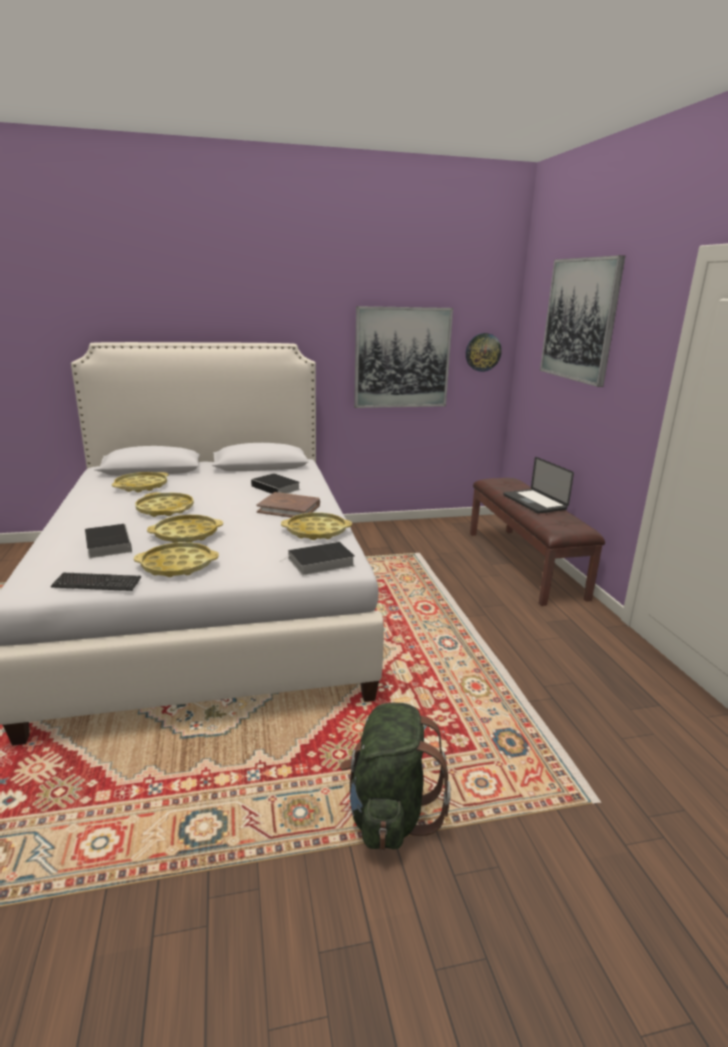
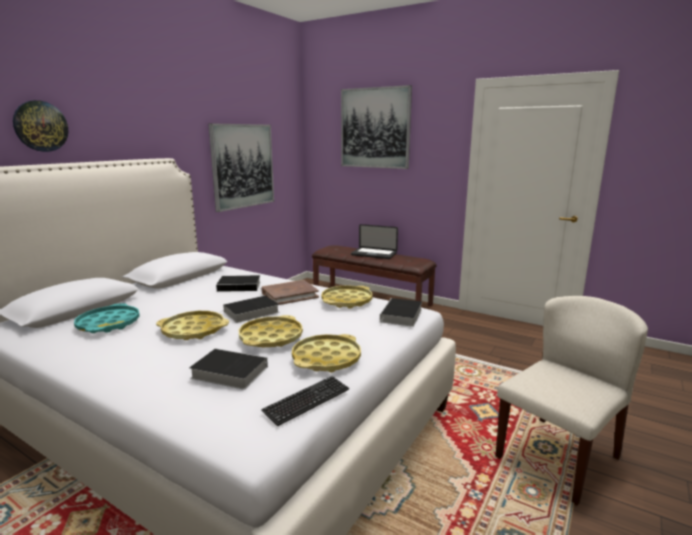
camera: 45 degrees left, 5 degrees down
yellow tray [112,472,168,493] -> turquoise tray [74,303,140,333]
green backpack [340,703,451,850] -> beige chair [496,296,648,506]
wall clock [466,333,502,372] -> wall clock moved to [13,100,68,152]
none -> book [220,296,279,323]

